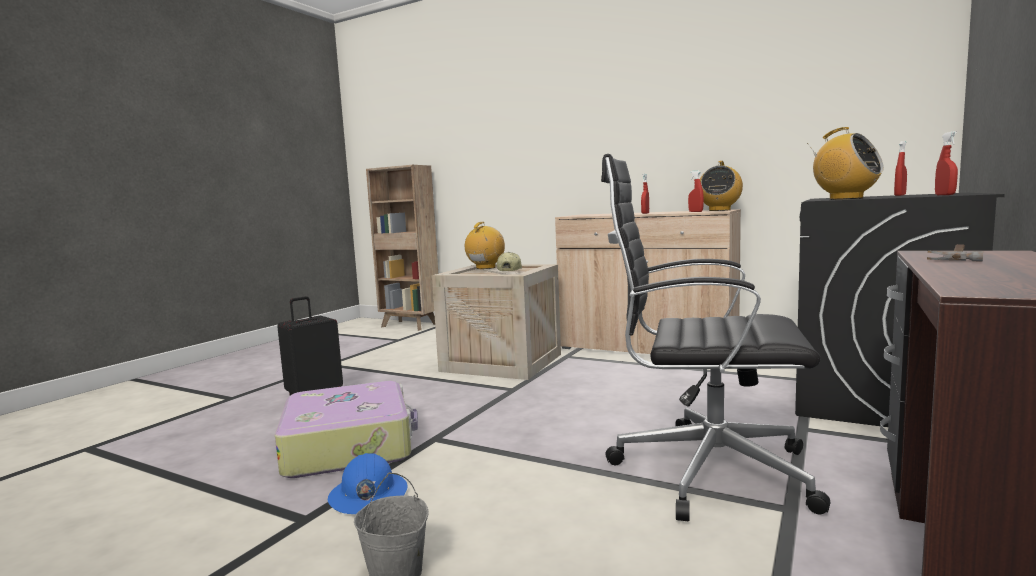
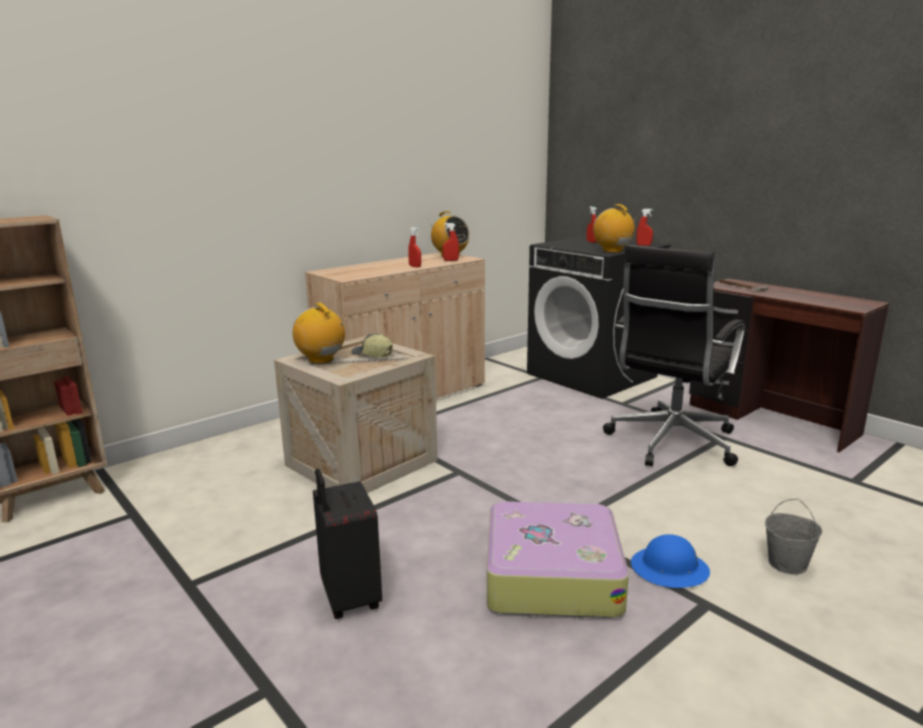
camera: 70 degrees left, 10 degrees up
radio [807,127,884,200] -> radio turned 105 degrees counterclockwise [593,204,639,253]

